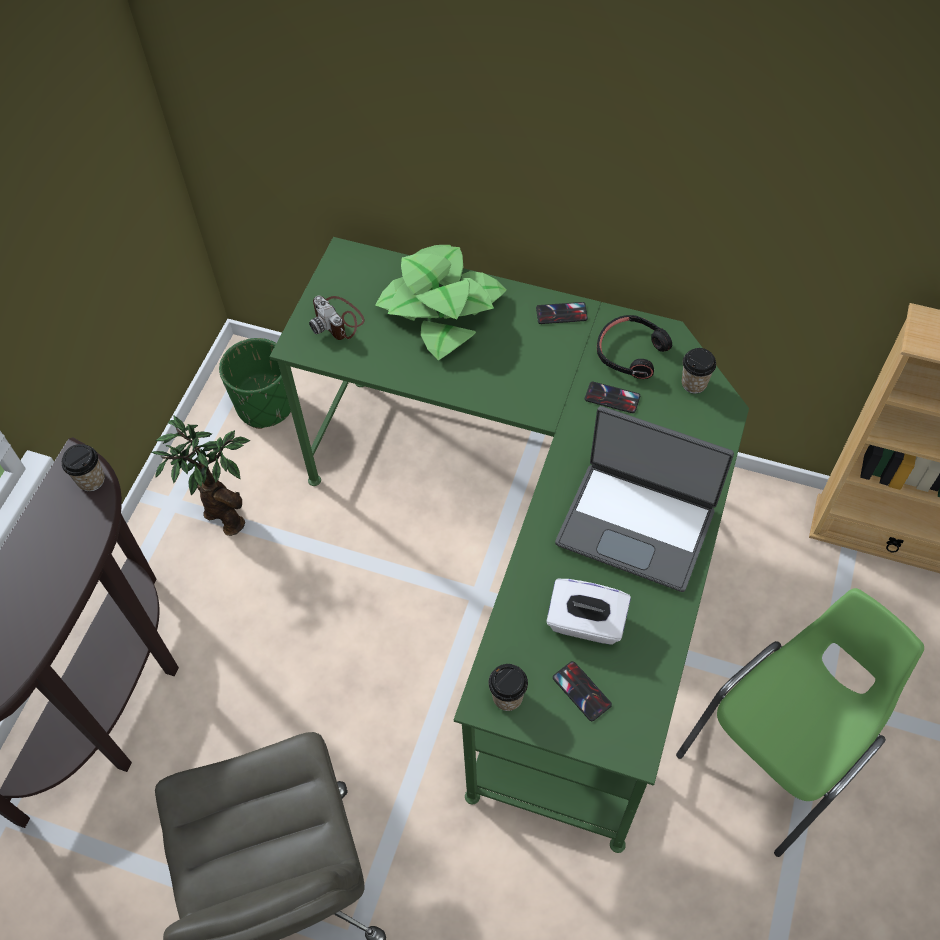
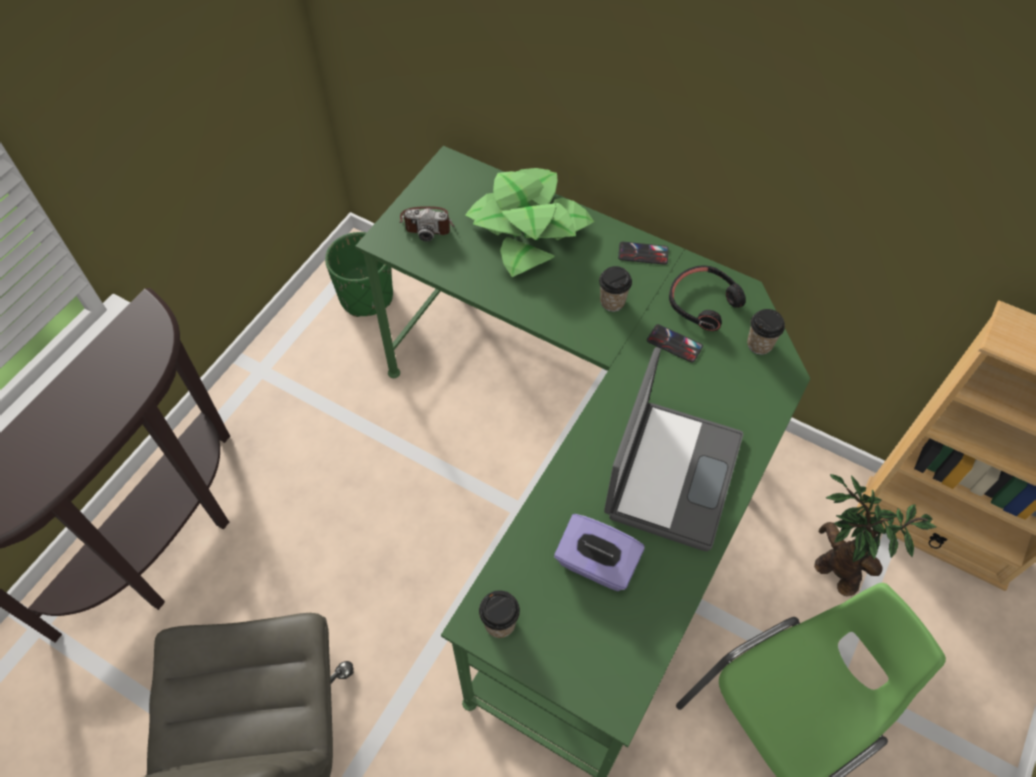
camera: 10 degrees right, 0 degrees up
cup [62,444,105,492] -> cup moved to [599,266,632,312]
potted plant [151,415,250,536] -> potted plant moved to [814,474,936,596]
camera [309,295,365,340] -> camera turned 60 degrees counterclockwise [400,206,455,242]
white tissue box [546,579,631,645] -> purple tissue box [554,514,645,591]
phone [553,661,612,721] -> none
laptop [555,406,734,592] -> laptop turned 105 degrees counterclockwise [604,347,743,551]

